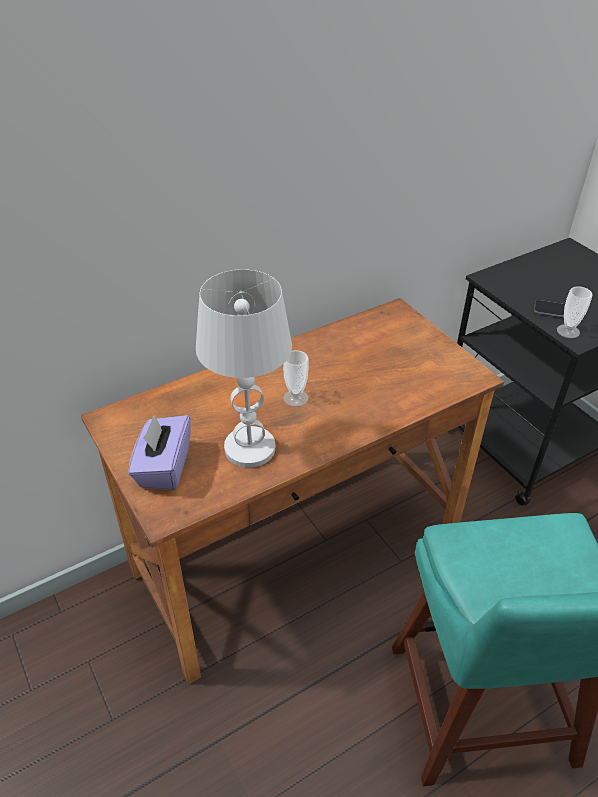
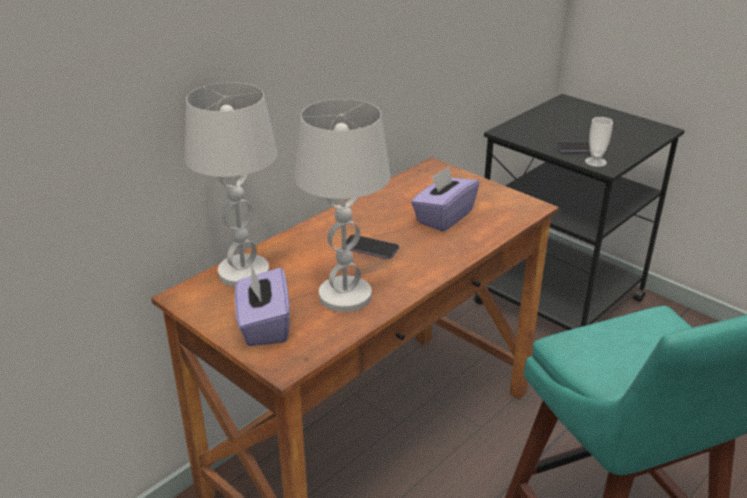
camera: 15 degrees left, 10 degrees down
cup [283,350,309,407] -> phone [346,235,399,259]
none -> white table lamp [185,82,278,287]
none -> purple tissue box [411,166,479,232]

